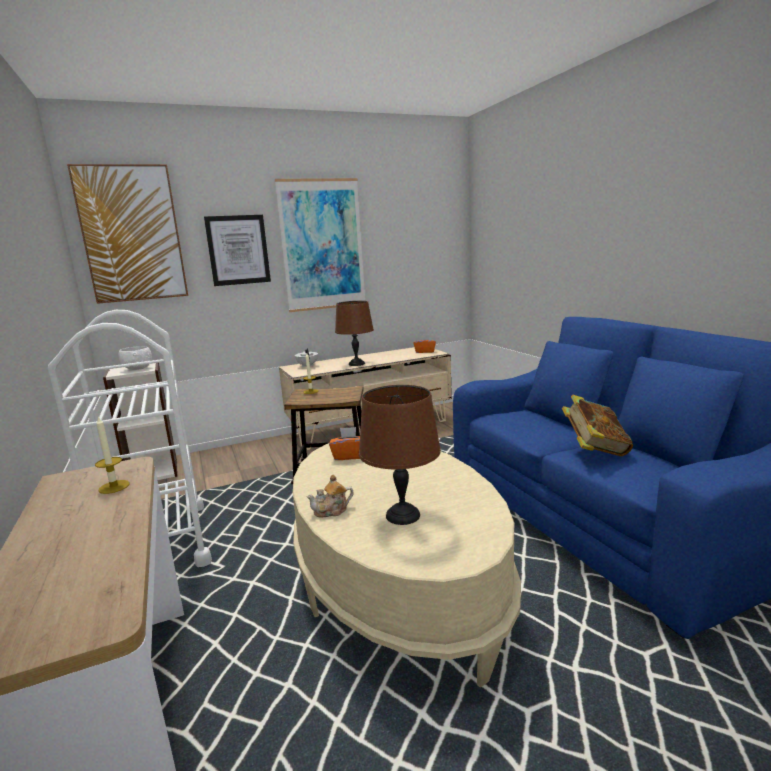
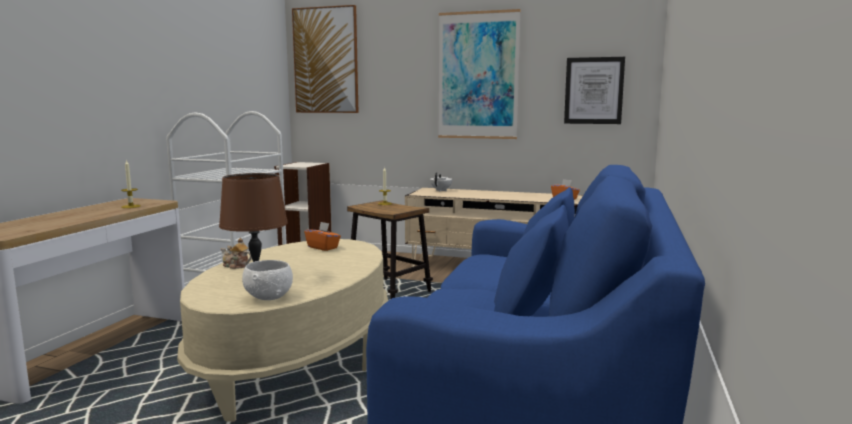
camera: 40 degrees right, 5 degrees down
white bowl [118,346,152,370] -> white bowl moved to [242,260,293,300]
picture [204,215,271,286] -> picture moved to [564,57,625,124]
brown table lamp [335,301,374,366] -> none
book [562,395,633,456] -> none

